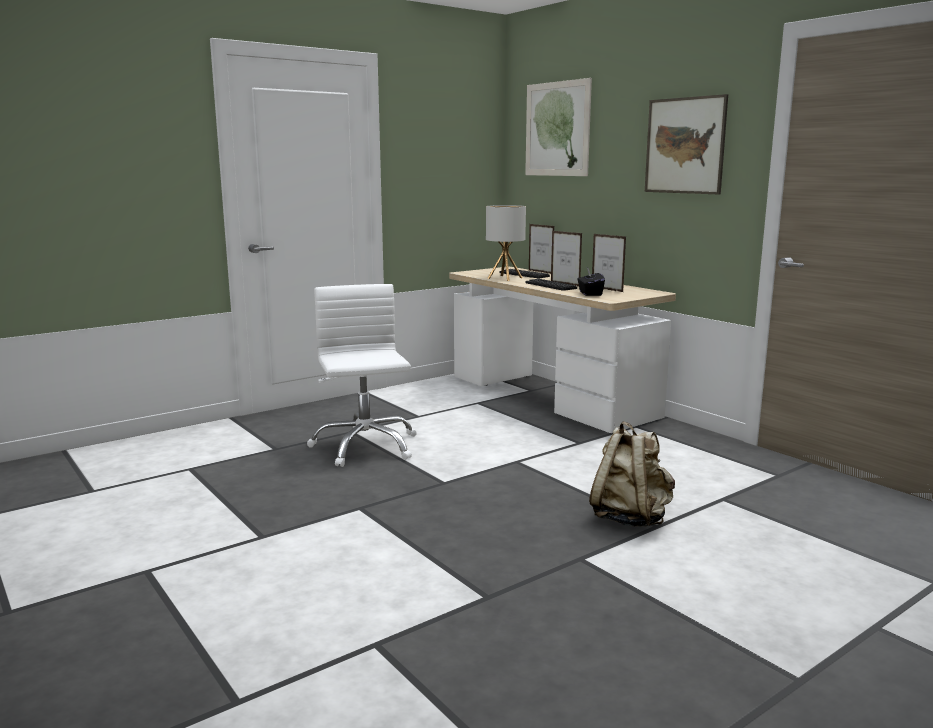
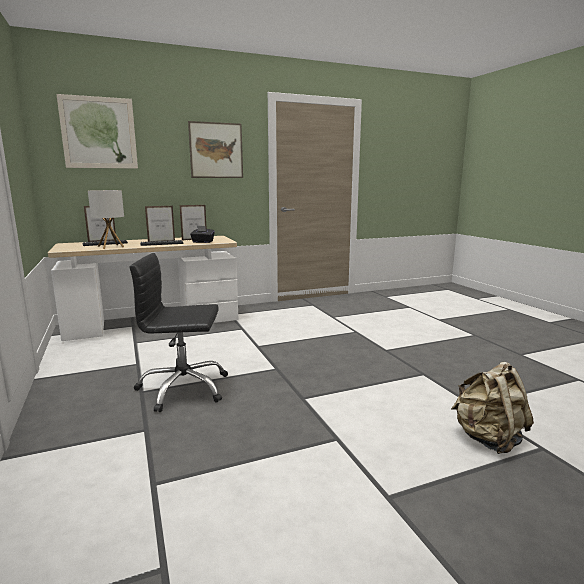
camera: 75 degrees left, 0 degrees up
white office chair [307,284,416,467] -> black office chair [130,253,228,412]
beige backpack [589,421,675,527] -> beige backpack moved to [451,362,534,454]

